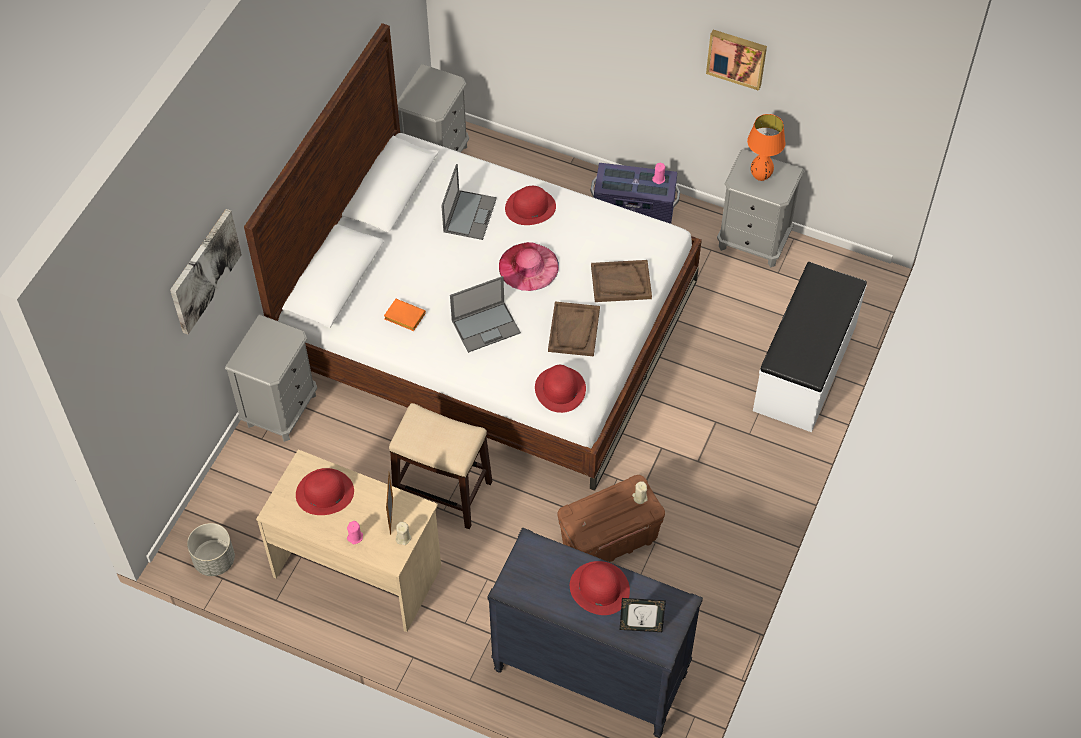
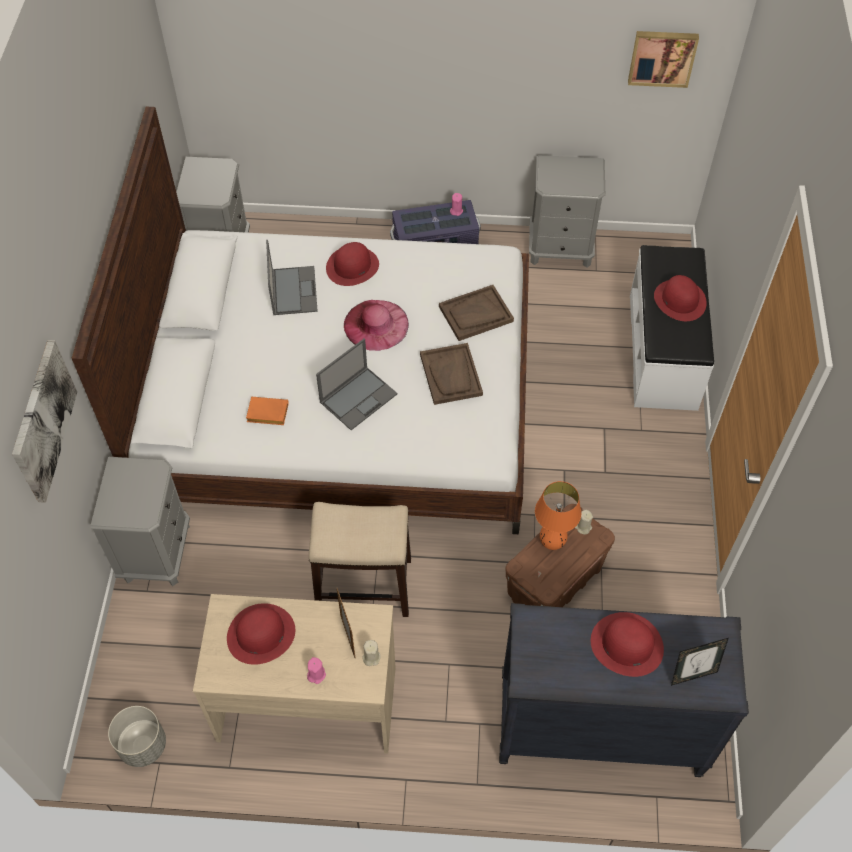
camera: 20 degrees left, 0 degrees up
red hat [535,365,586,413] -> red hat moved to [654,275,707,321]
picture [706,30,767,91] -> picture moved to [628,31,699,88]
orange table lamp [747,114,786,181] -> orange table lamp moved to [535,481,581,550]

